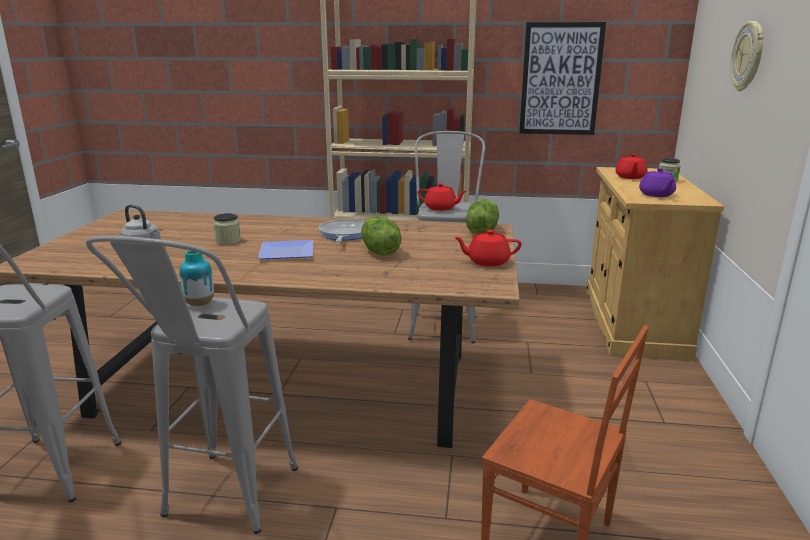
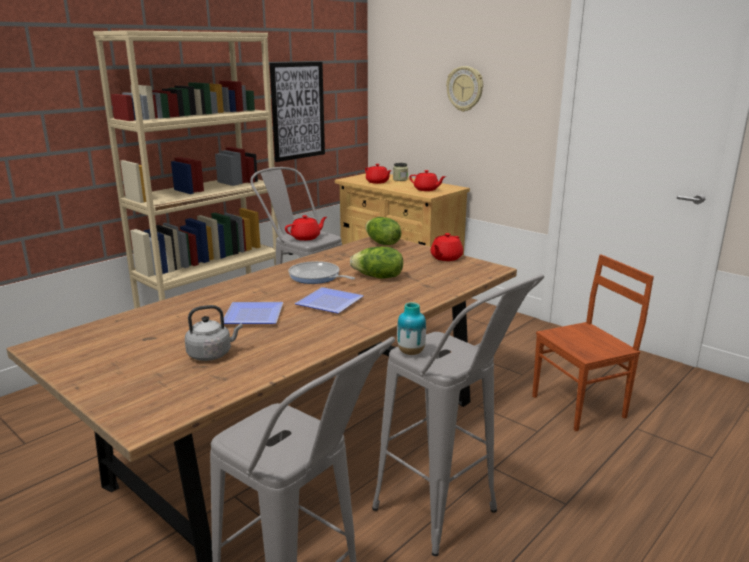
camera: 55 degrees left, 0 degrees up
jar [213,213,241,245] -> plate [224,302,283,324]
purple teapot [639,168,676,197] -> red teapot [409,170,446,191]

